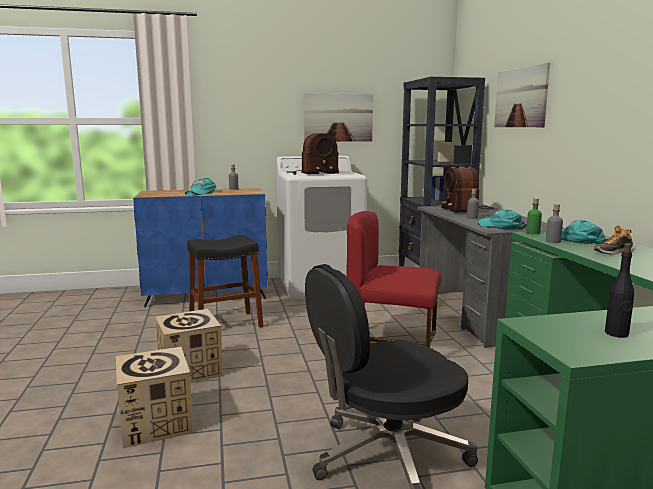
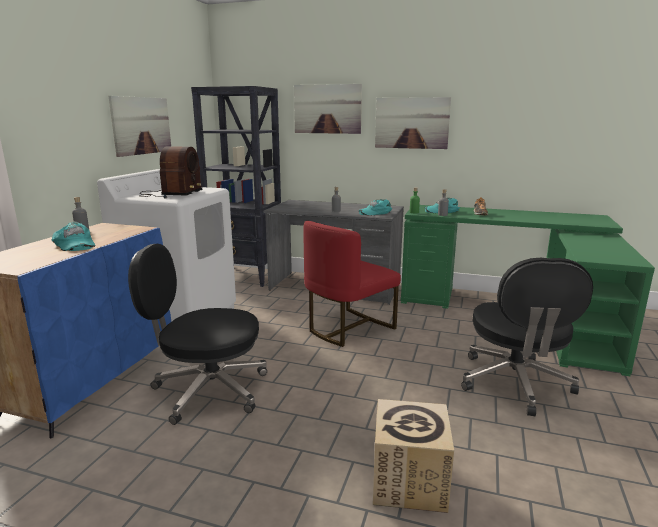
camera: 60 degrees left, 5 degrees up
cardboard box [155,309,223,383] -> none
black stool [187,235,263,328] -> black office chair [128,244,267,425]
radio [441,167,494,213] -> none
black bottle [605,243,634,338] -> none
none -> picture [375,97,451,149]

